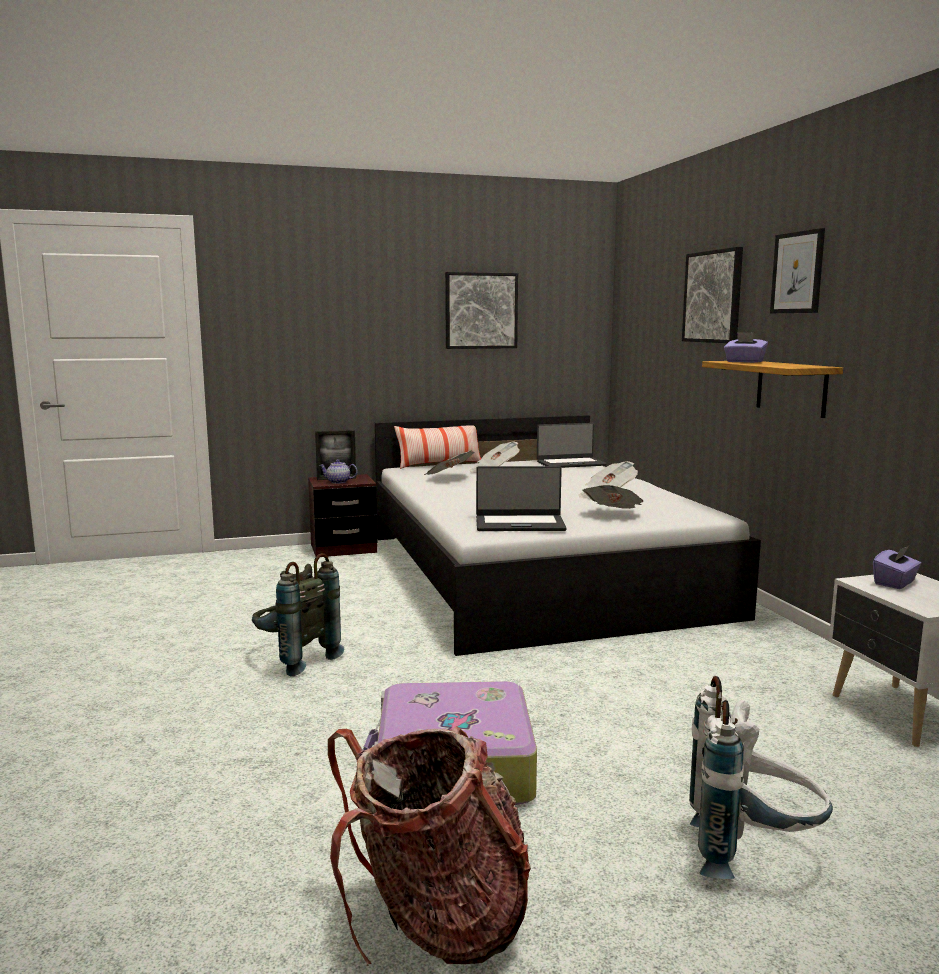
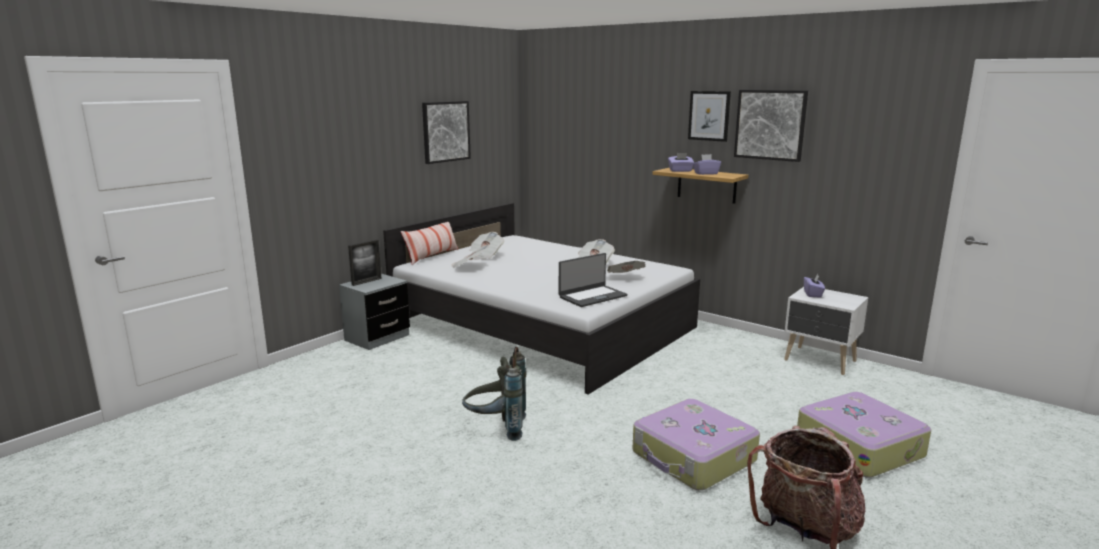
camera: 35 degrees left, 5 degrees up
brown nightstand [308,474,377,557] -> grey nightstand [339,273,410,350]
teapot [319,459,358,484] -> none
laptop [537,423,607,468] -> none
picture [682,247,743,343] -> picture moved to [734,90,808,162]
white backpack [689,676,833,879] -> suitcase [797,392,931,478]
none -> purple tissue box [693,154,721,175]

